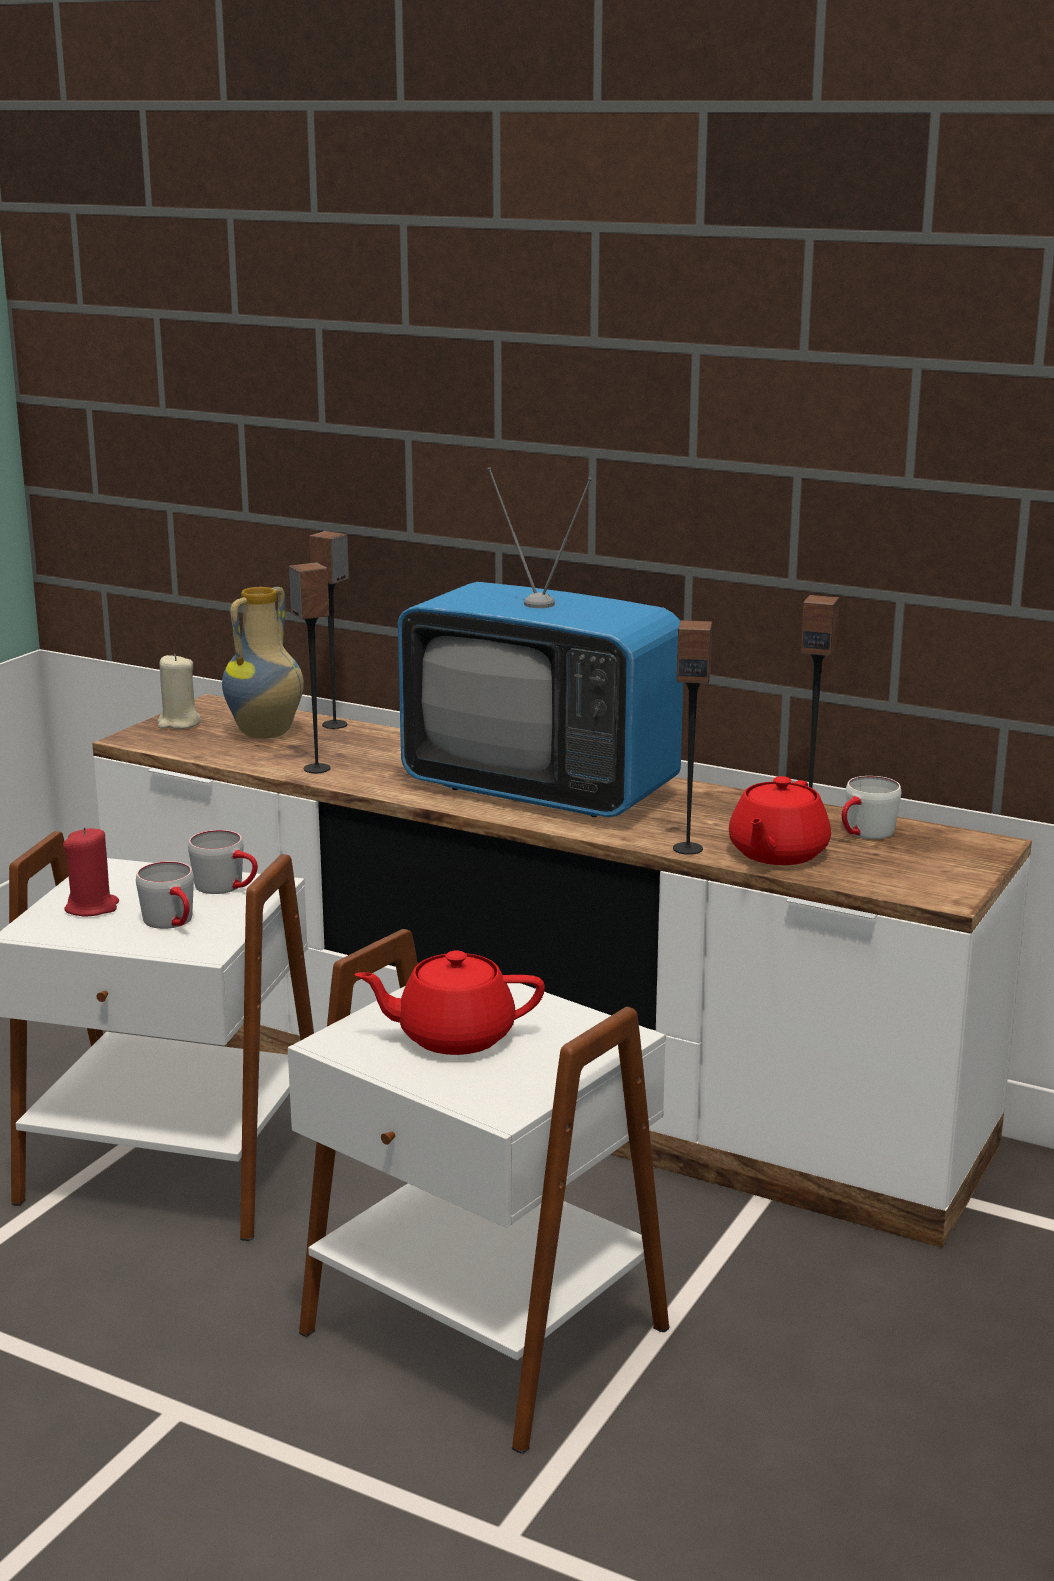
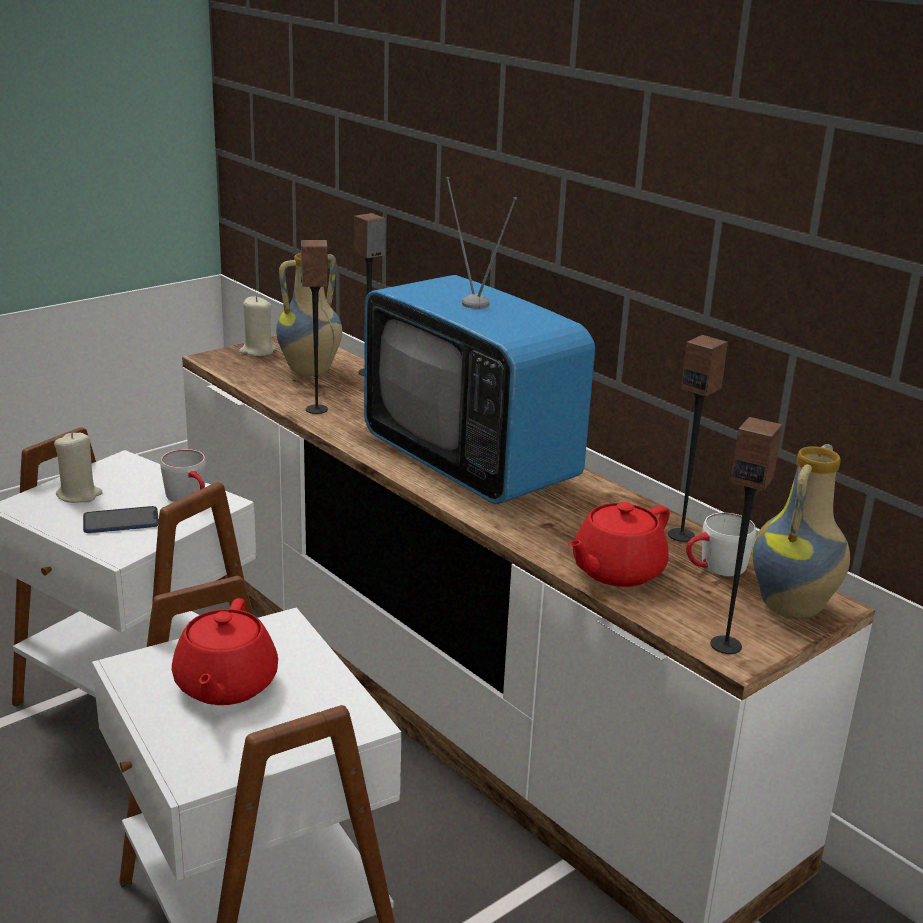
camera: 20 degrees right, 5 degrees up
red candle [63,827,119,917] -> beige candle [54,432,103,503]
grey mug [136,861,194,929] -> phone [83,506,159,533]
red teapot [354,950,545,1055] -> red teapot turned 105 degrees counterclockwise [172,598,278,705]
speaker [673,620,712,855] -> speaker moved to [710,417,782,654]
none -> vase [752,444,850,619]

